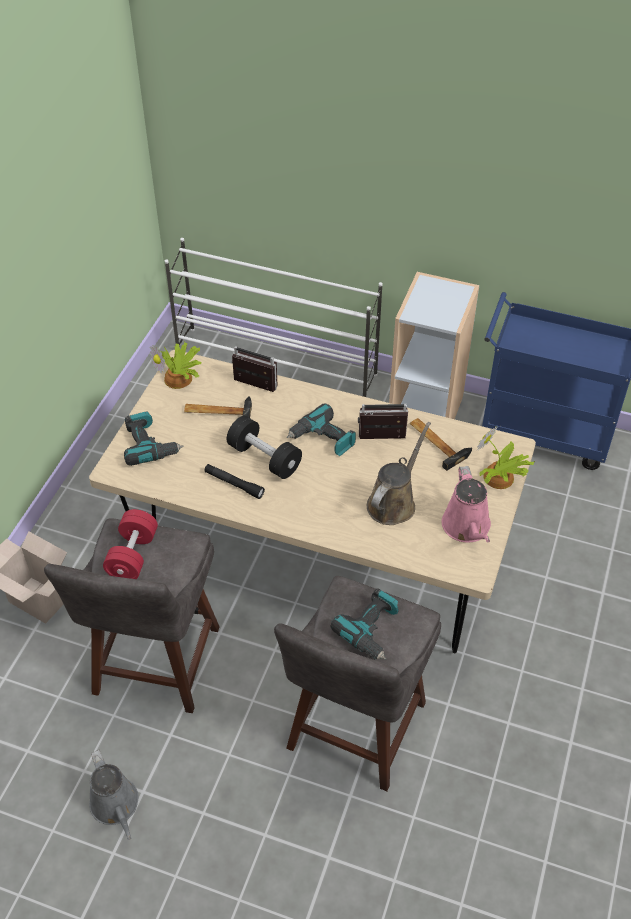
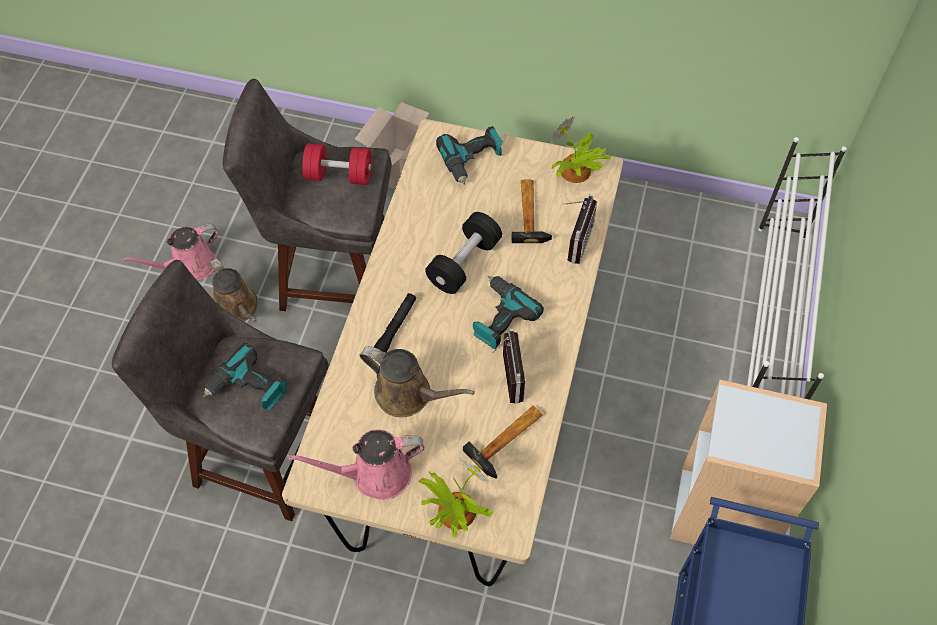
camera: 85 degrees right, 10 degrees up
grey watering can [89,749,138,840] -> pink watering can [121,224,219,280]
black flashlight [204,464,265,499] -> black flashlight moved to [374,293,416,353]
none -> brown watering can [210,258,257,323]

